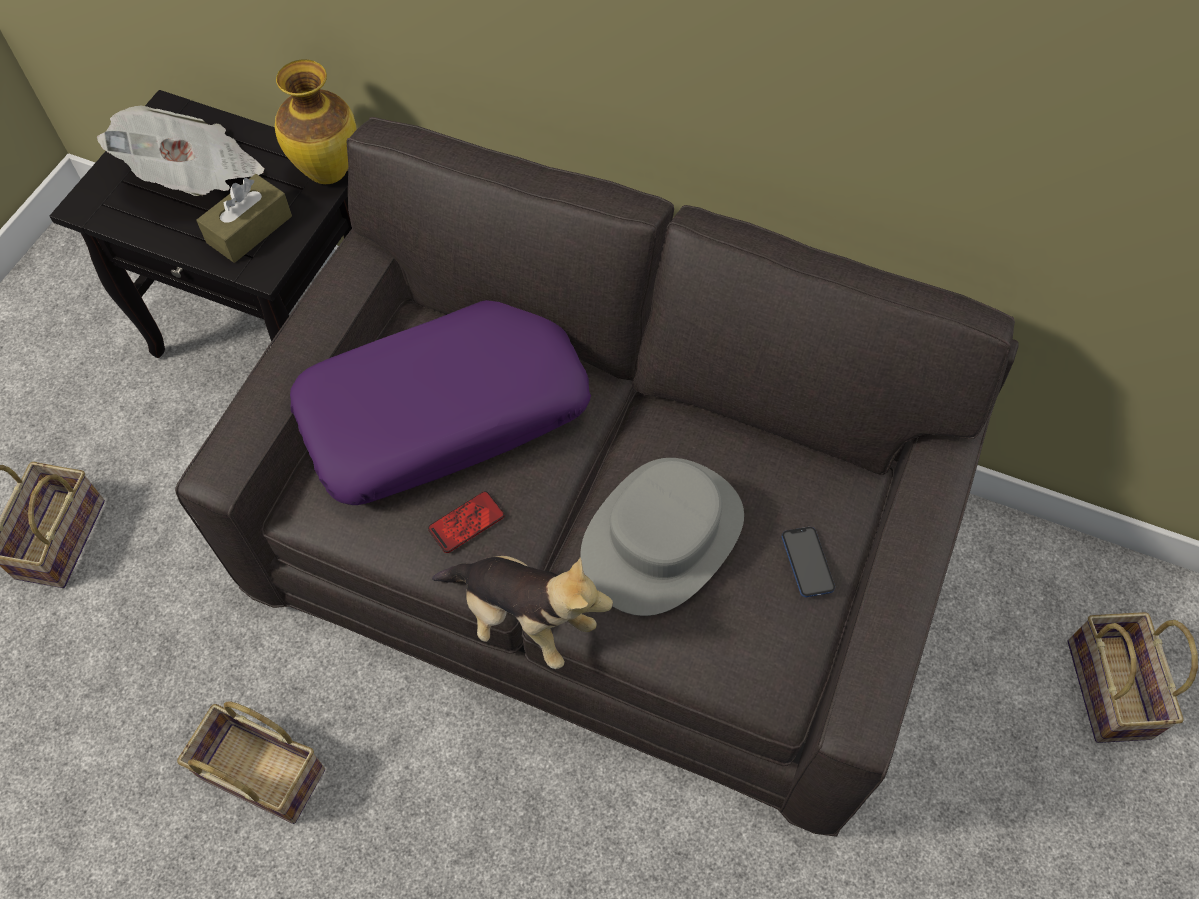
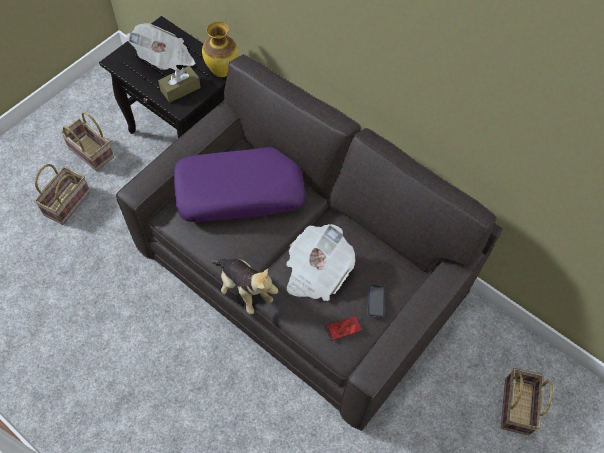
camera: 15 degrees right, 0 degrees up
basket [177,701,325,824] -> basket moved to [61,112,114,171]
phone [428,491,504,553] -> phone moved to [325,316,362,341]
grey hat [581,458,744,616] -> newspaper [286,224,355,301]

